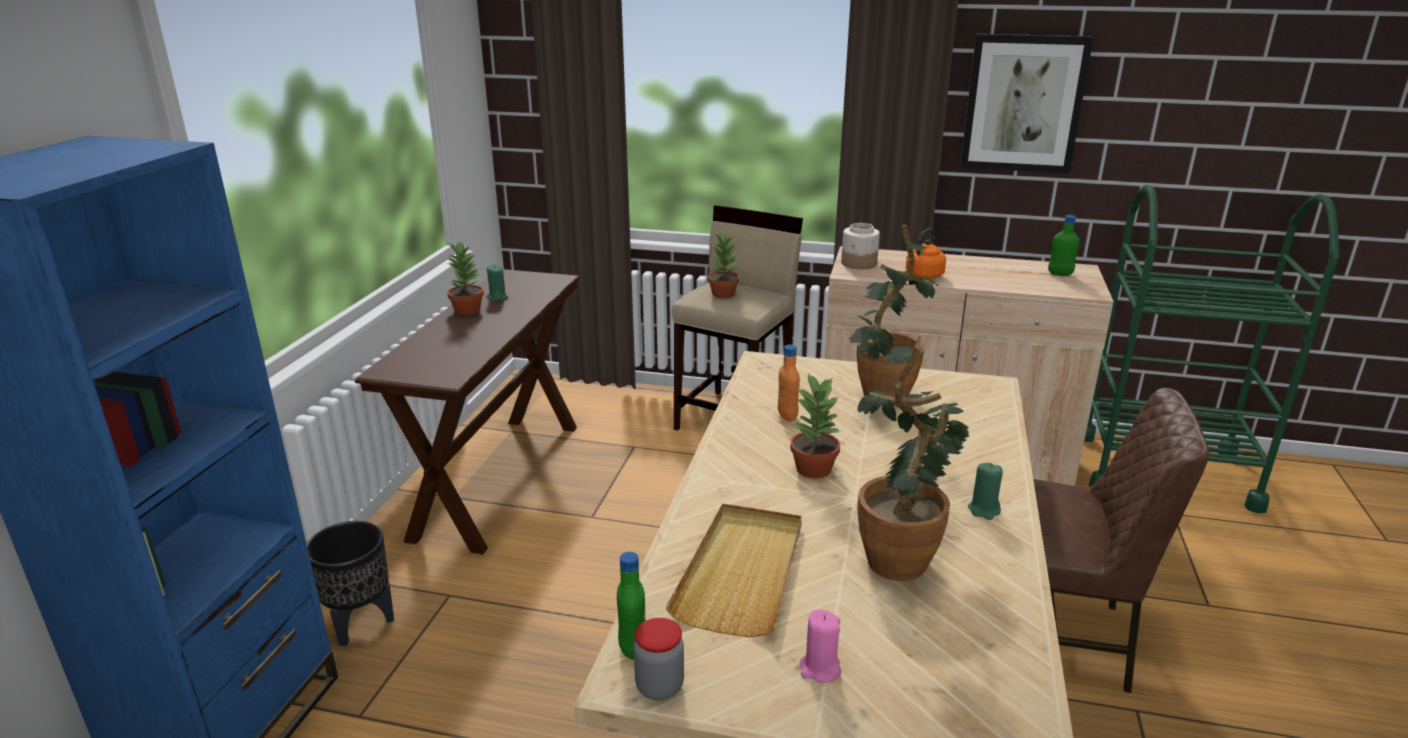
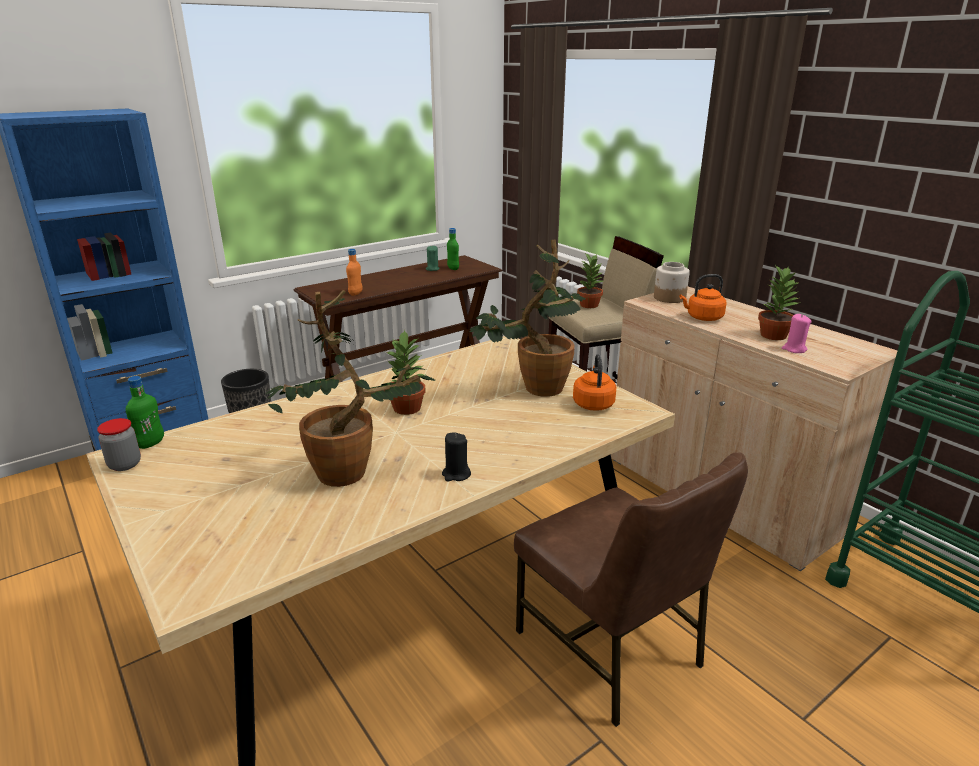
camera: 40 degrees right, 0 degrees up
potted plant [446,241,484,315] -> potted plant moved to [758,265,799,340]
beige tray [666,504,802,638] -> none
orange bottle [778,344,800,421] -> orange bottle moved to [346,249,362,296]
pink candle [799,610,841,683] -> pink candle moved to [782,314,812,353]
picture [960,34,1094,174] -> none
green candle [968,462,1003,520] -> black candle [442,433,471,481]
green bottle [1048,215,1080,276] -> green bottle moved to [447,228,459,270]
none -> orange kettle [573,354,616,411]

